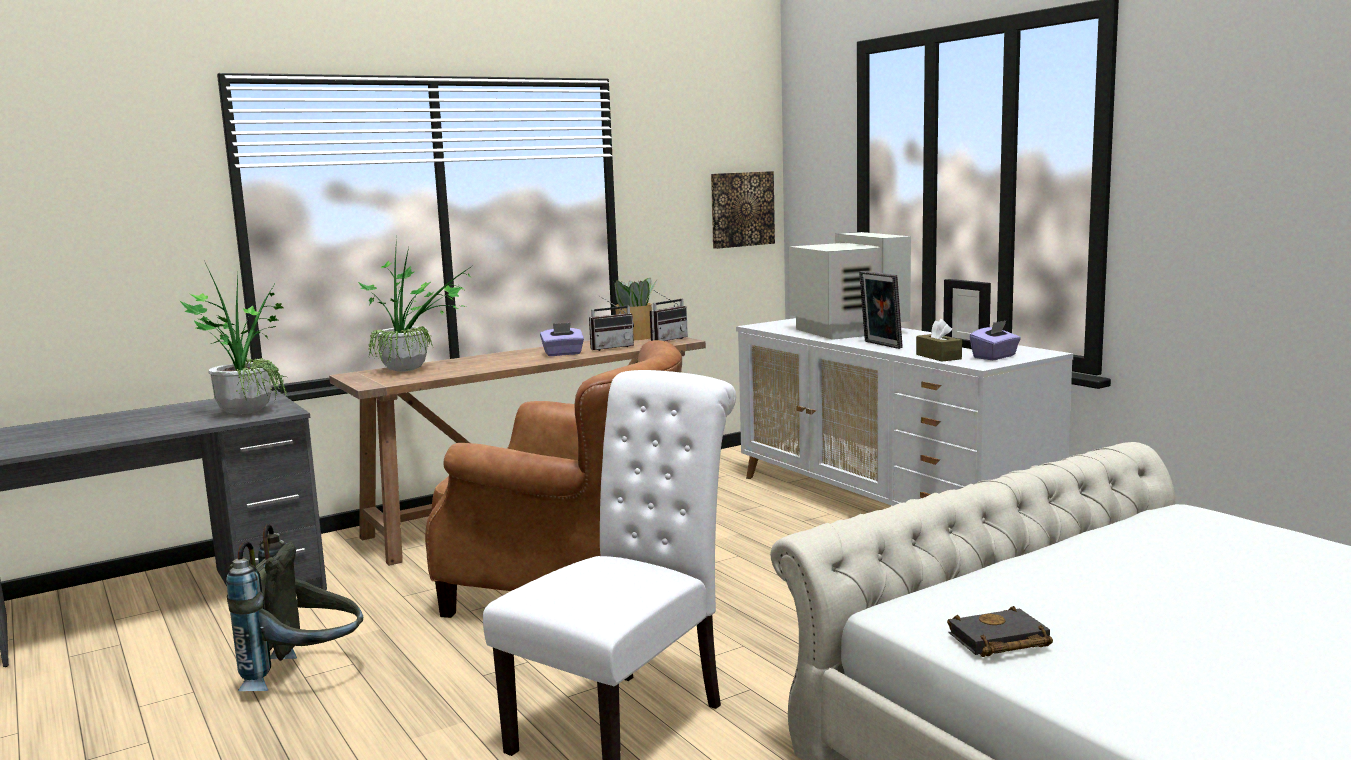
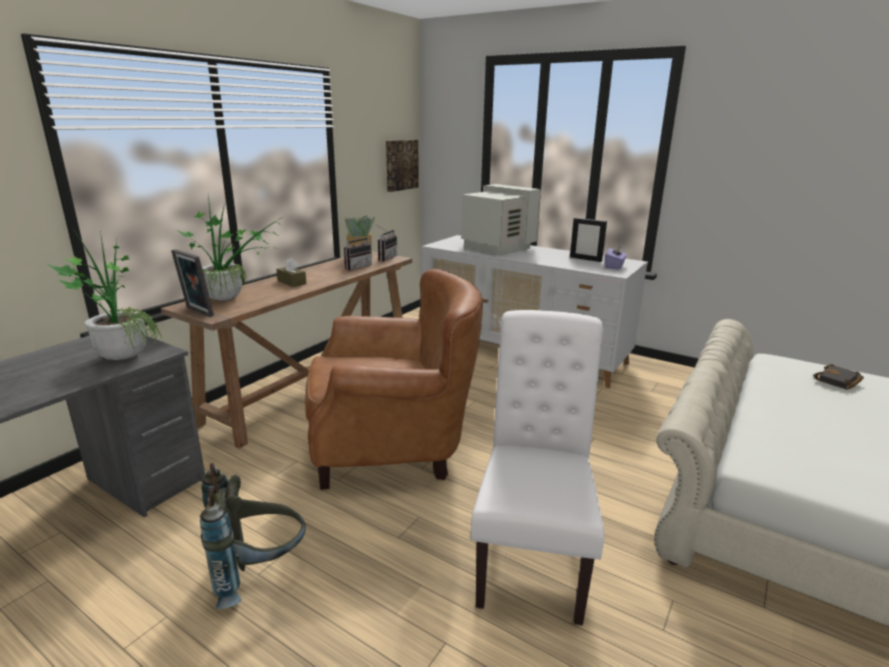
camera: 25 degrees left, 10 degrees up
purple tissue box [540,323,584,356] -> none
picture frame [859,271,903,349] -> picture frame moved to [171,250,214,317]
brown tissue box [916,319,962,362] -> brown tissue box moved to [276,258,306,287]
black book [947,606,1053,657] -> black book moved to [813,364,864,390]

